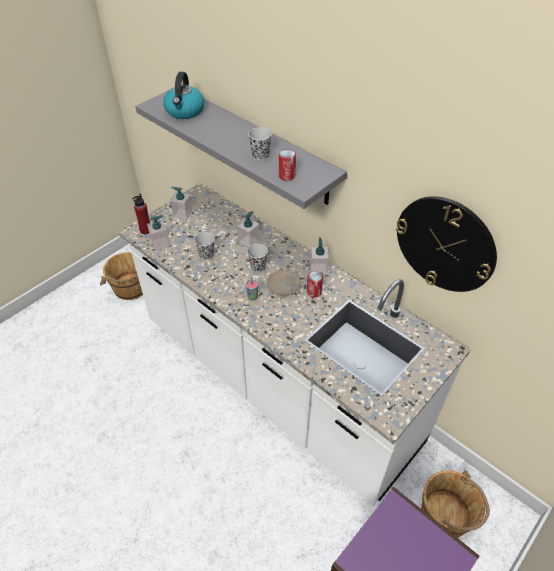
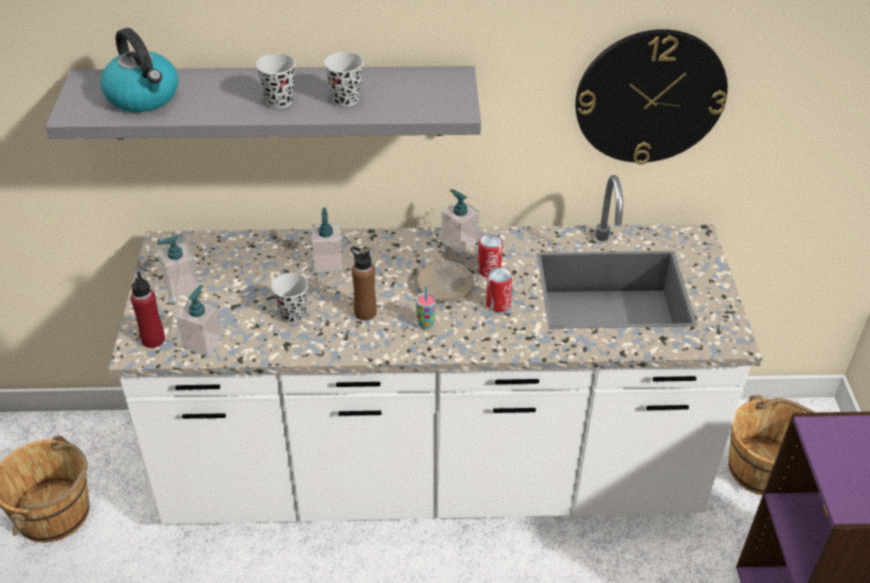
camera: 45 degrees left, 5 degrees down
black cup [247,244,268,272] -> black cup moved to [256,54,295,109]
can [279,149,296,181] -> can moved to [486,267,513,312]
none -> brown bottle [350,247,377,320]

